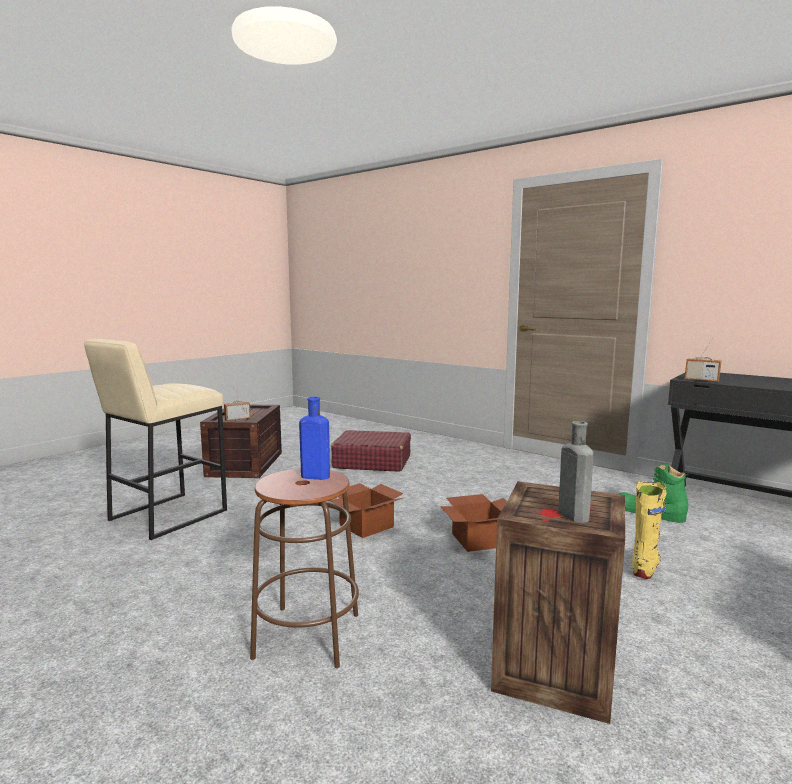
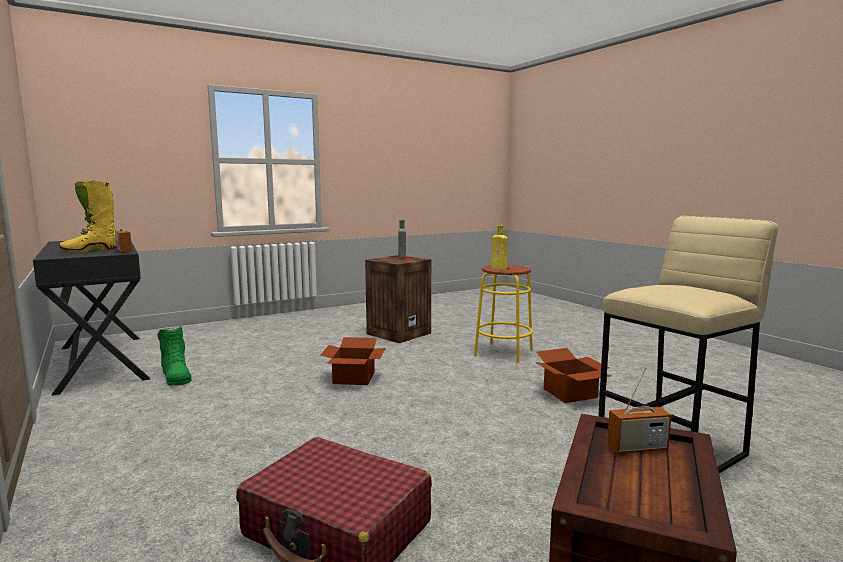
camera: 160 degrees left, 0 degrees up
brown stool [250,469,359,668] -> yellow stool [474,265,533,363]
blue bottle [299,397,330,480] -> yellow bottle [491,225,508,270]
cardboard box [329,483,403,538] -> cardboard box moved to [535,348,611,403]
yellow boot [632,482,667,579] -> yellow boot moved to [59,181,117,252]

